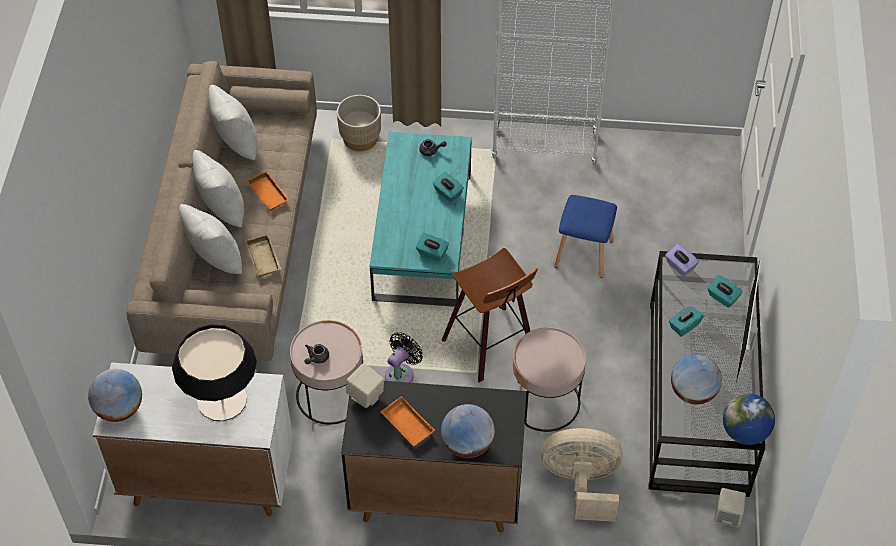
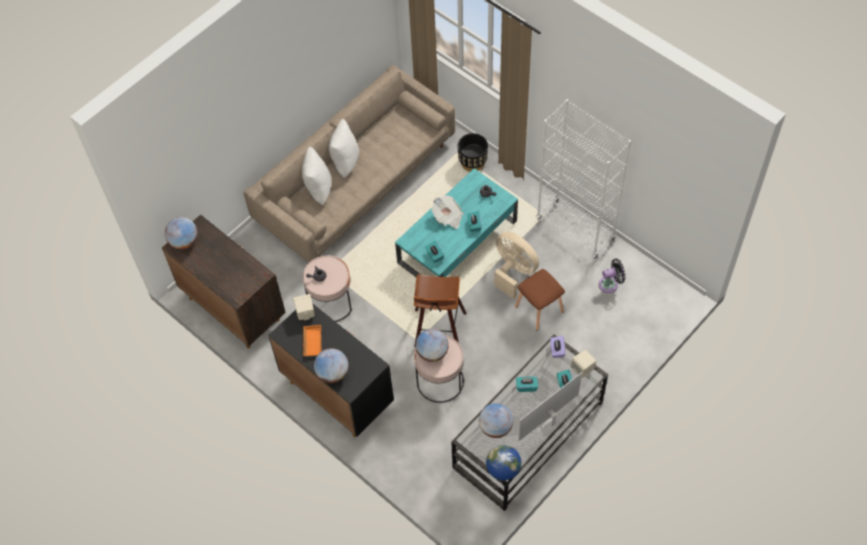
camera: 40 degrees right, 5 degrees up
white cabinet [93,363,293,516] -> brown cabinet [162,215,286,348]
table lamp [172,324,257,421] -> none
white pillow [209,85,258,160] -> none
beige tray [245,234,281,277] -> none
orange tray [247,171,290,211] -> none
beige planter [337,95,381,151] -> black planter [458,133,488,172]
black fan [385,332,423,383] -> black fan moved to [599,258,625,293]
beige fan [541,428,623,522] -> beige fan moved to [494,232,539,299]
blue stool [554,195,617,278] -> brown stool [515,269,565,331]
beige speaker [714,488,746,527] -> beige speaker moved to [570,350,596,378]
none -> globe [416,329,449,362]
none -> newspaper [432,195,464,229]

